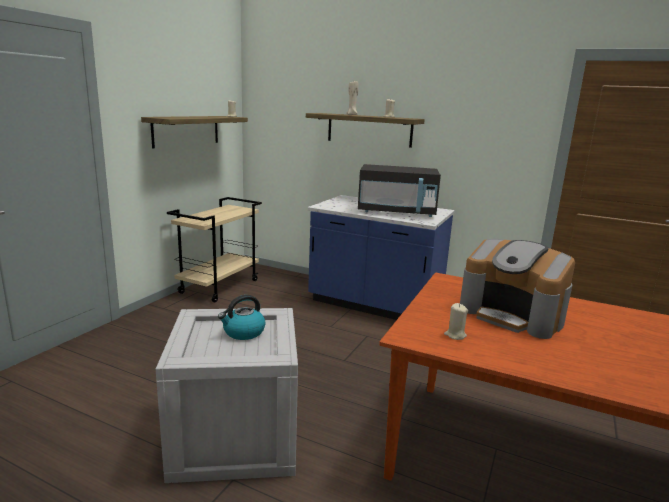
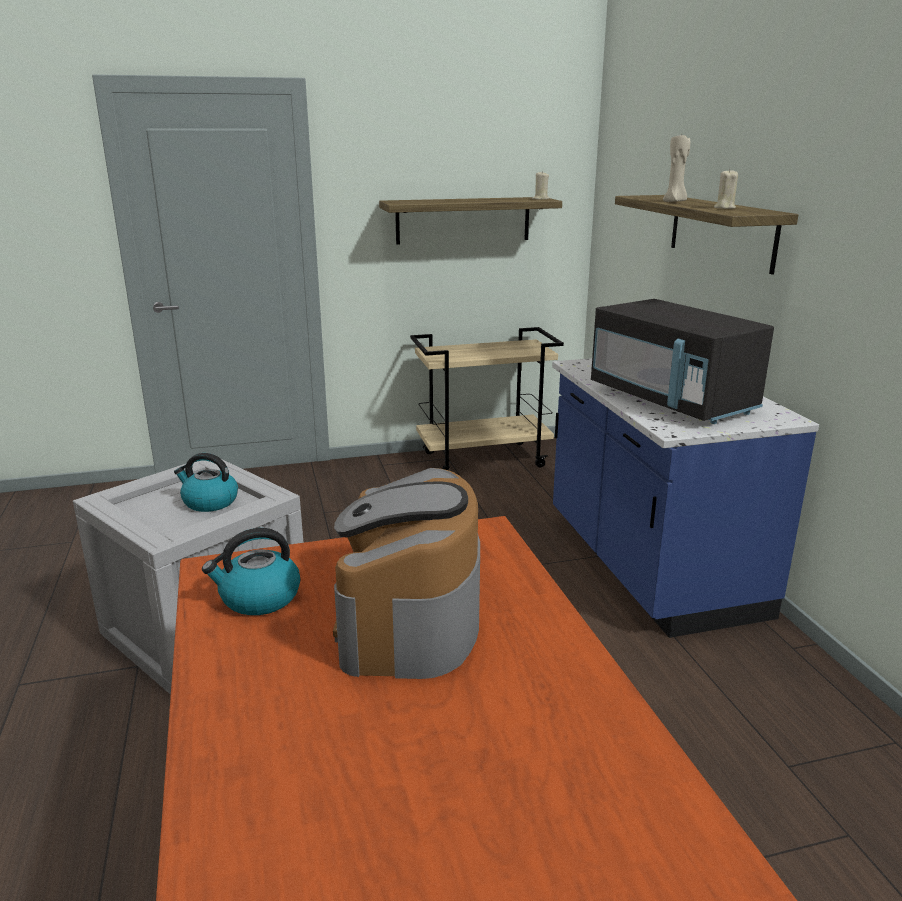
camera: 50 degrees right, 5 degrees up
beige candle [444,303,468,340] -> kettle [202,528,300,615]

